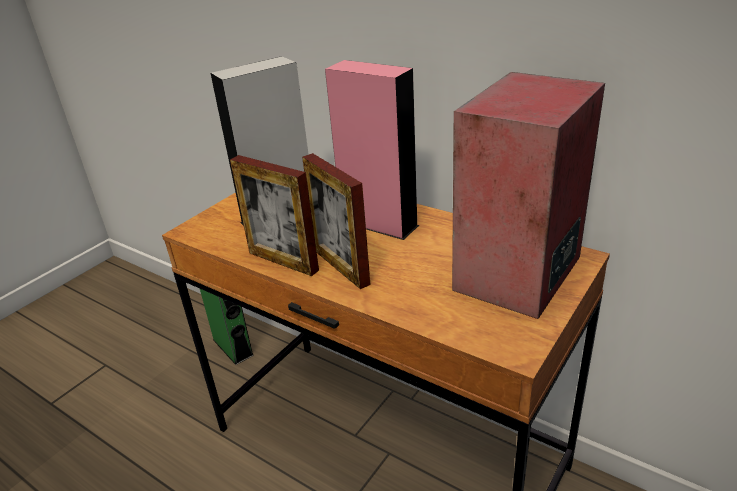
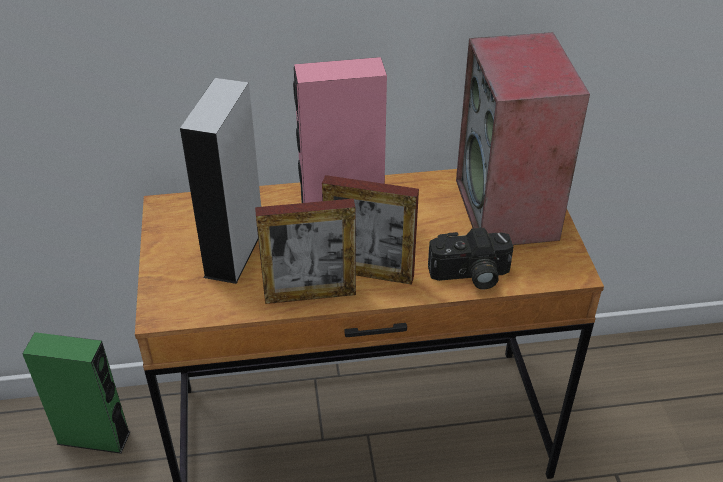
camera: 45 degrees left, 10 degrees up
none -> camera [428,228,513,290]

